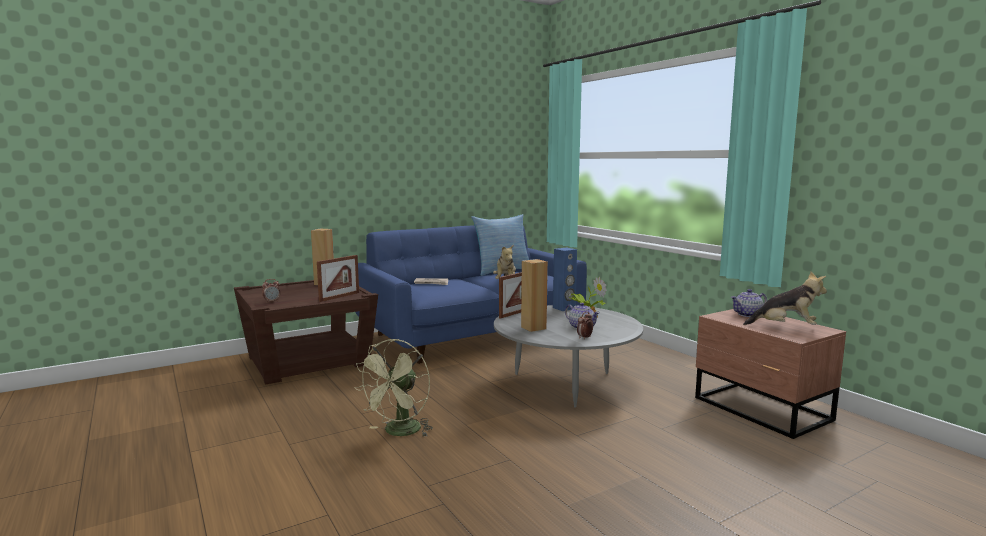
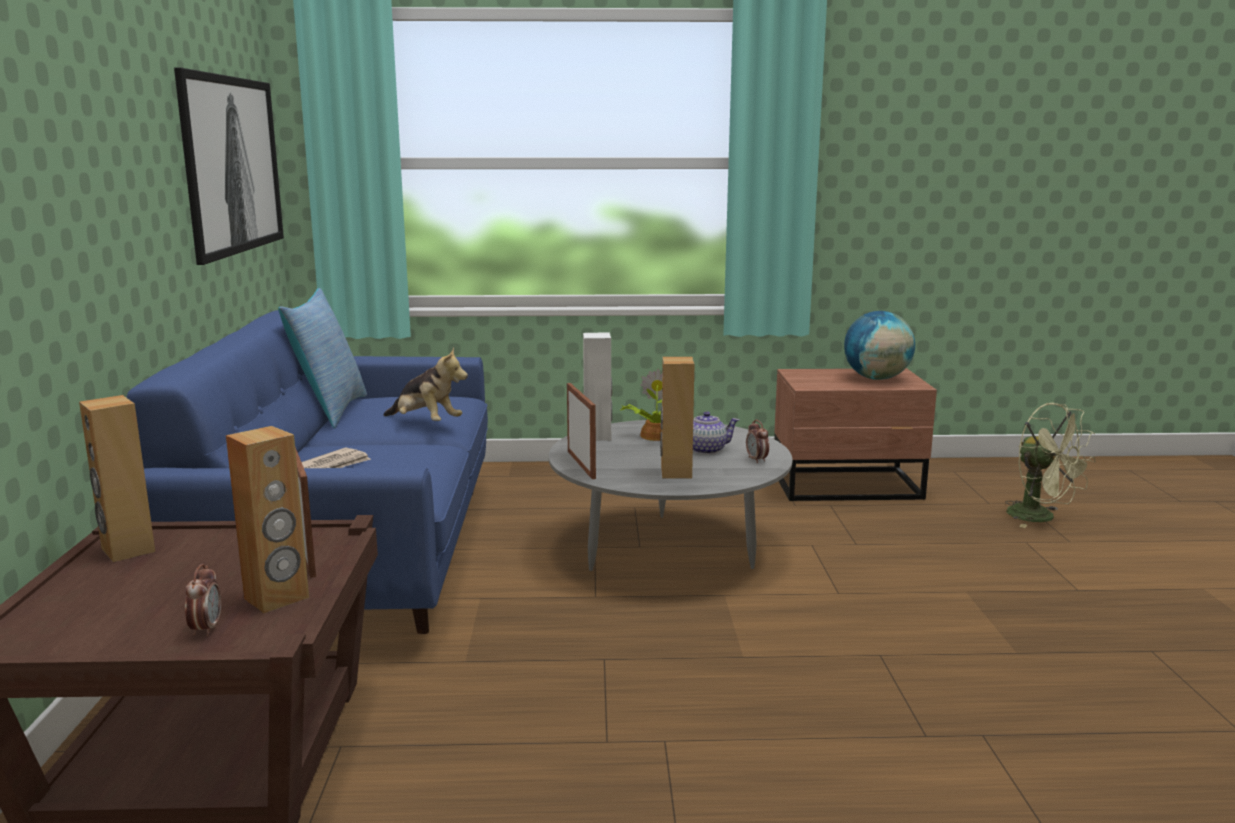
camera: 60 degrees left, 5 degrees up
green fan [354,339,433,437] -> green fan moved to [1005,403,1096,528]
blue speaker [553,248,577,311] -> white speaker [583,332,612,441]
teapot [731,289,767,317] -> none
plush toy [743,271,827,325] -> globe [844,311,915,380]
none -> picture [174,68,284,265]
none -> brown speaker [226,426,309,613]

